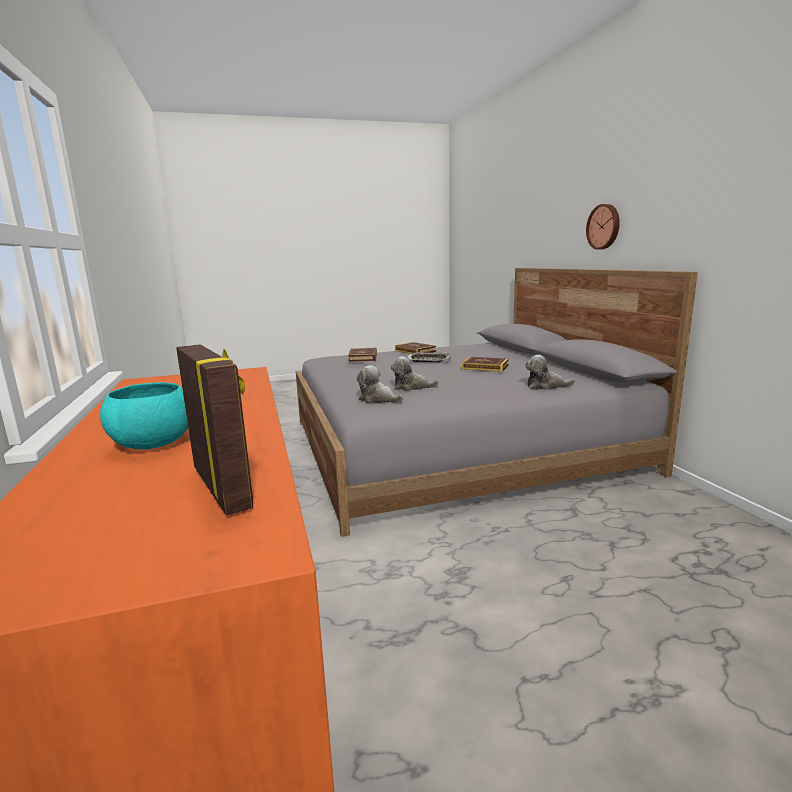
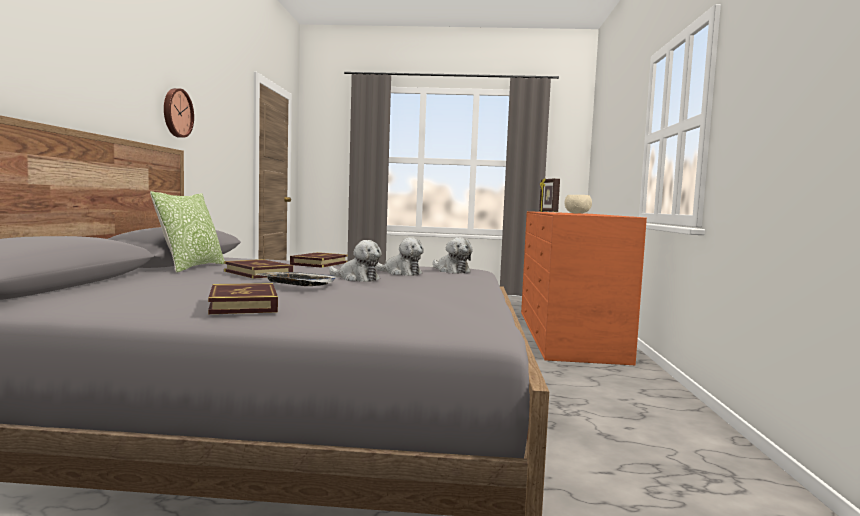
camera: 160 degrees left, 10 degrees down
turquoise bowl [100,382,188,450] -> beige bowl [565,195,592,213]
book [348,348,377,362] -> book moved to [290,252,348,268]
plush toy [525,355,575,390] -> plush toy moved to [329,240,382,282]
wall clock [586,204,620,250] -> wall clock moved to [164,88,194,138]
none -> pillow [150,191,225,273]

